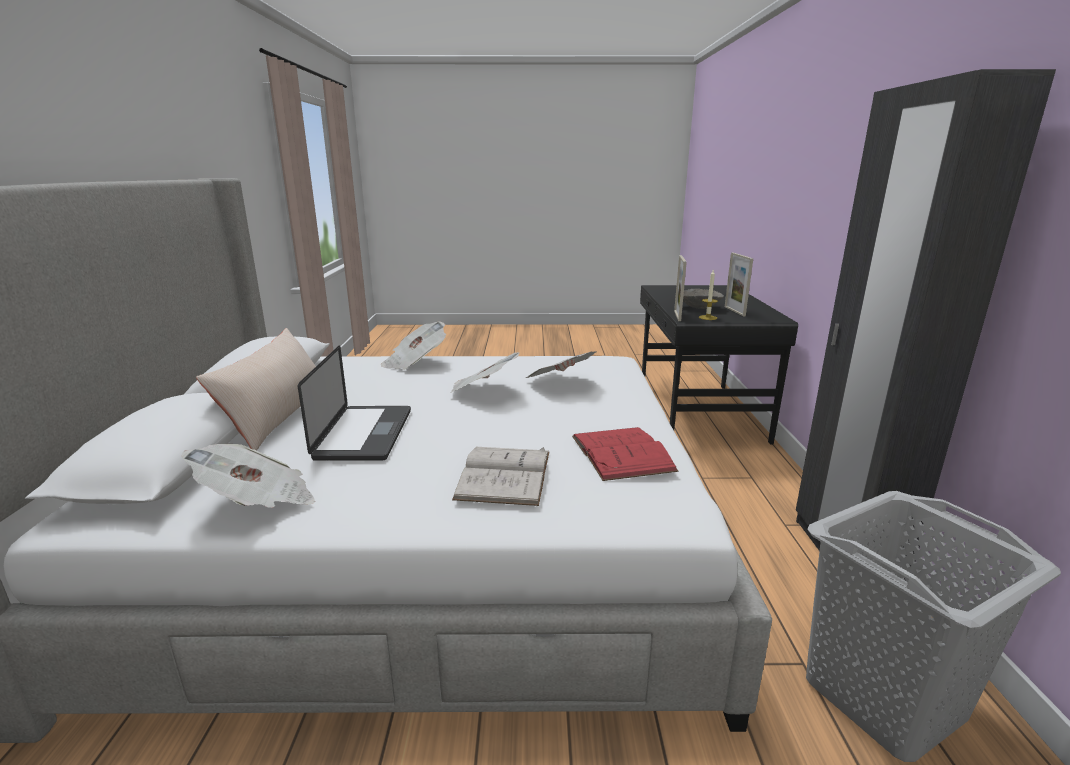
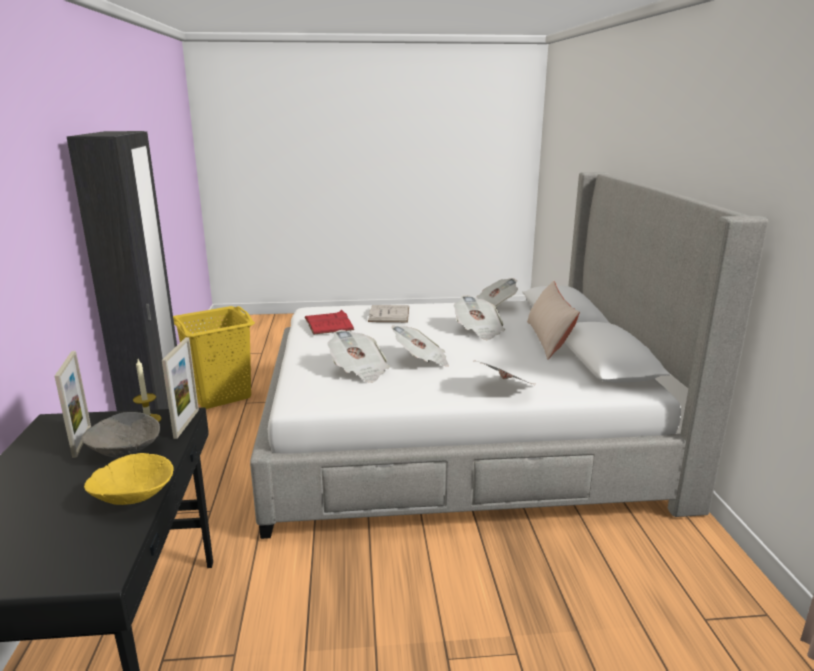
camera: 175 degrees right, 0 degrees up
laptop [298,346,411,461] -> newspaper [454,295,505,340]
grey laundry basket [806,491,1061,762] -> yellow laundry basket [173,306,255,409]
none -> yellow bowl [84,453,174,505]

